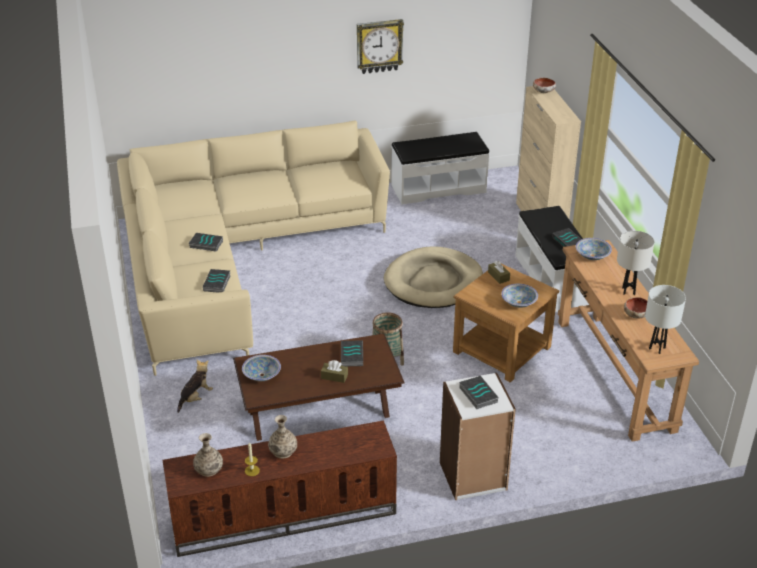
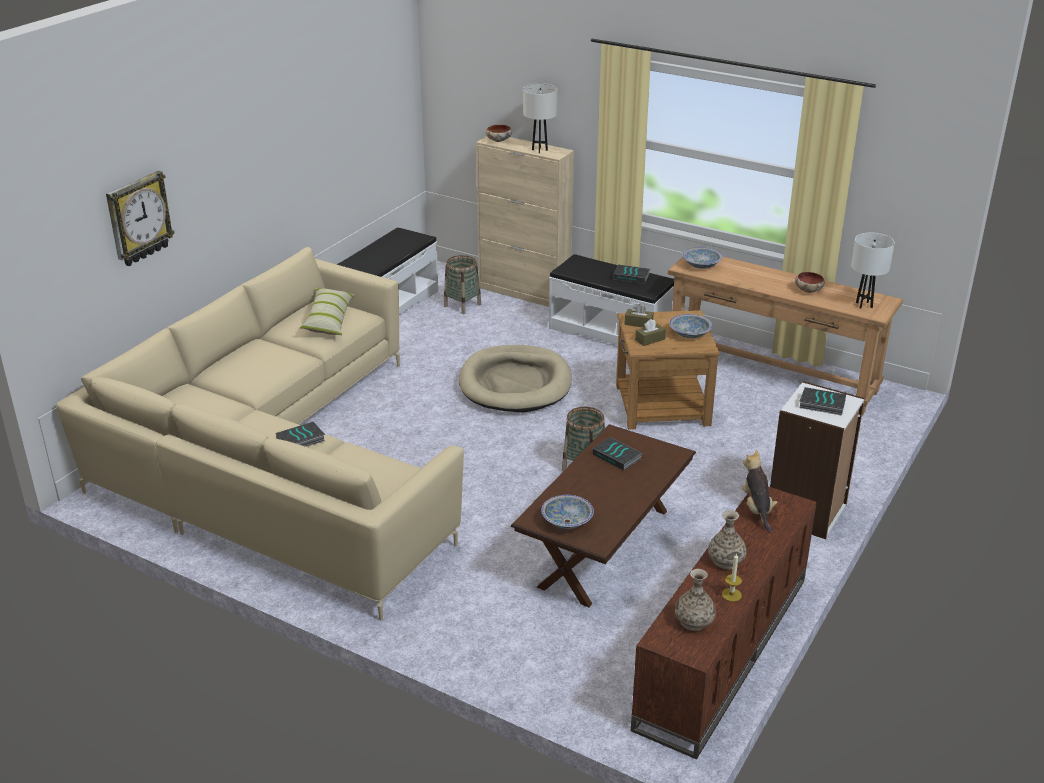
camera: 45 degrees left, 5 degrees down
plush toy [177,360,213,413] -> plush toy moved to [742,449,777,532]
book [203,269,231,293] -> none
brown tissue box [321,360,348,383] -> brown tissue box moved to [635,319,666,346]
wall clock [357,19,404,74] -> wall clock moved to [106,171,175,266]
white table lamp [617,231,655,295] -> white table lamp moved to [523,83,557,153]
none -> pillow [300,288,355,335]
none -> basket [444,255,481,314]

